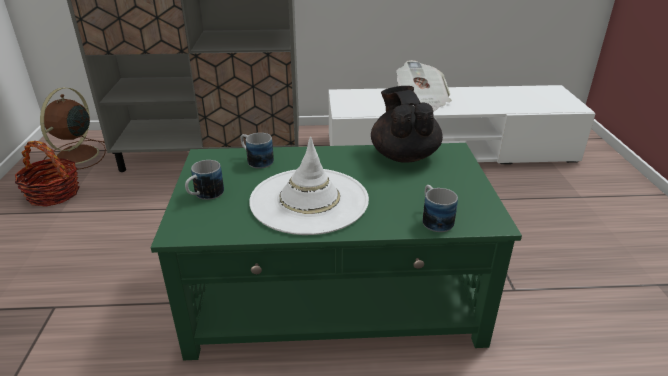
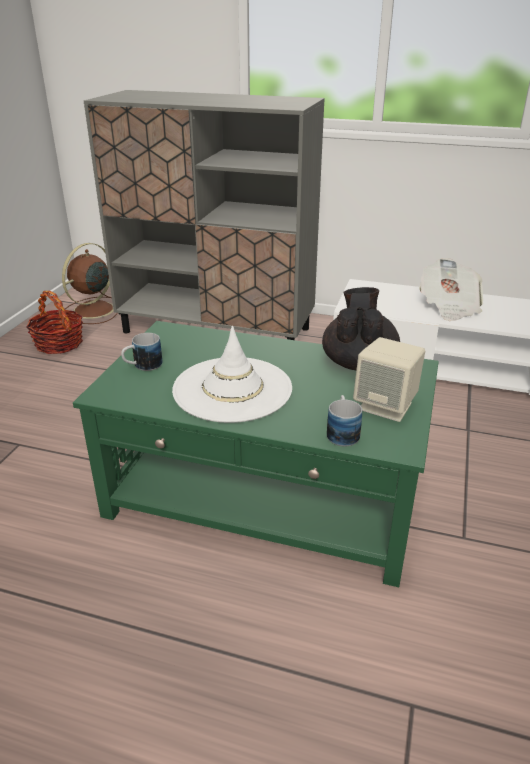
camera: 20 degrees right, 0 degrees up
mug [240,133,274,168] -> none
none -> beige speaker [353,337,425,422]

